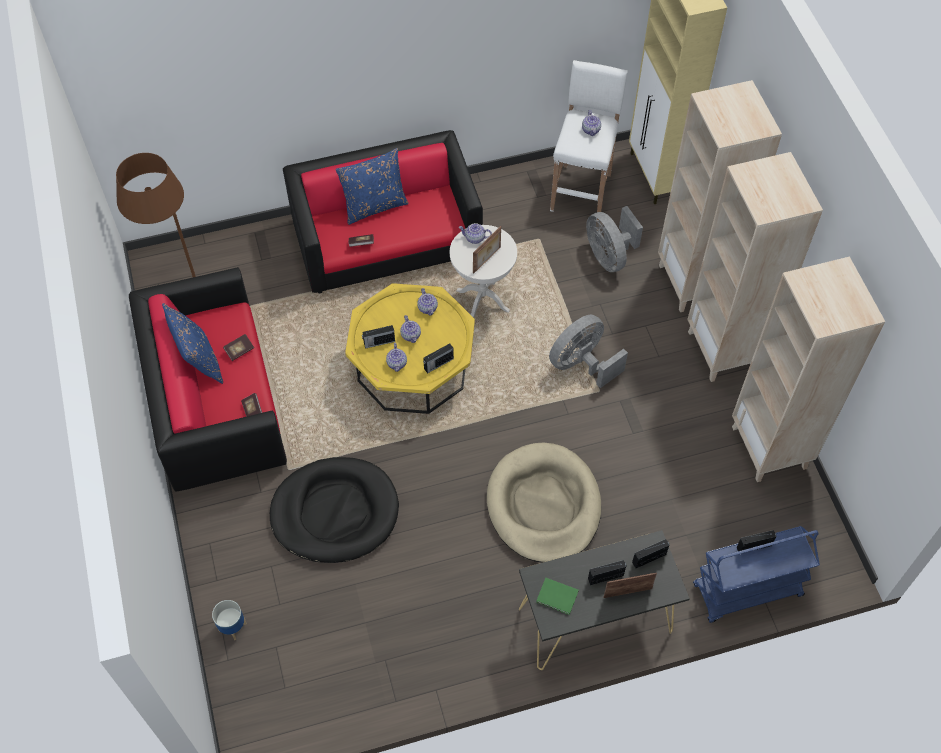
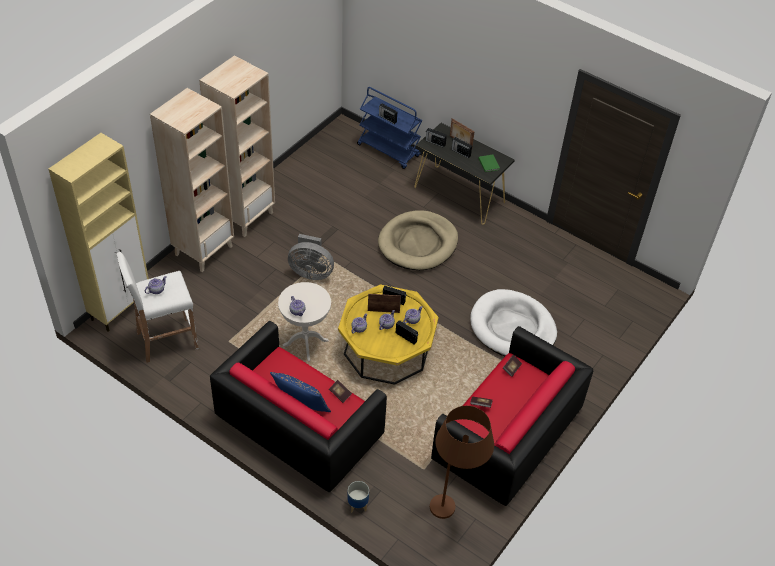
camera: 130 degrees left, 10 degrees down
blue pillow [162,303,223,384] -> none
planter [212,600,247,640] -> planter moved to [347,481,369,513]
black dog bed [270,457,399,563] -> white dog bed [470,289,557,356]
picture frame [473,226,501,274] -> picture frame moved to [368,294,401,313]
grey fan [586,206,643,272] -> none
beige bookcase [732,257,885,482] -> none

